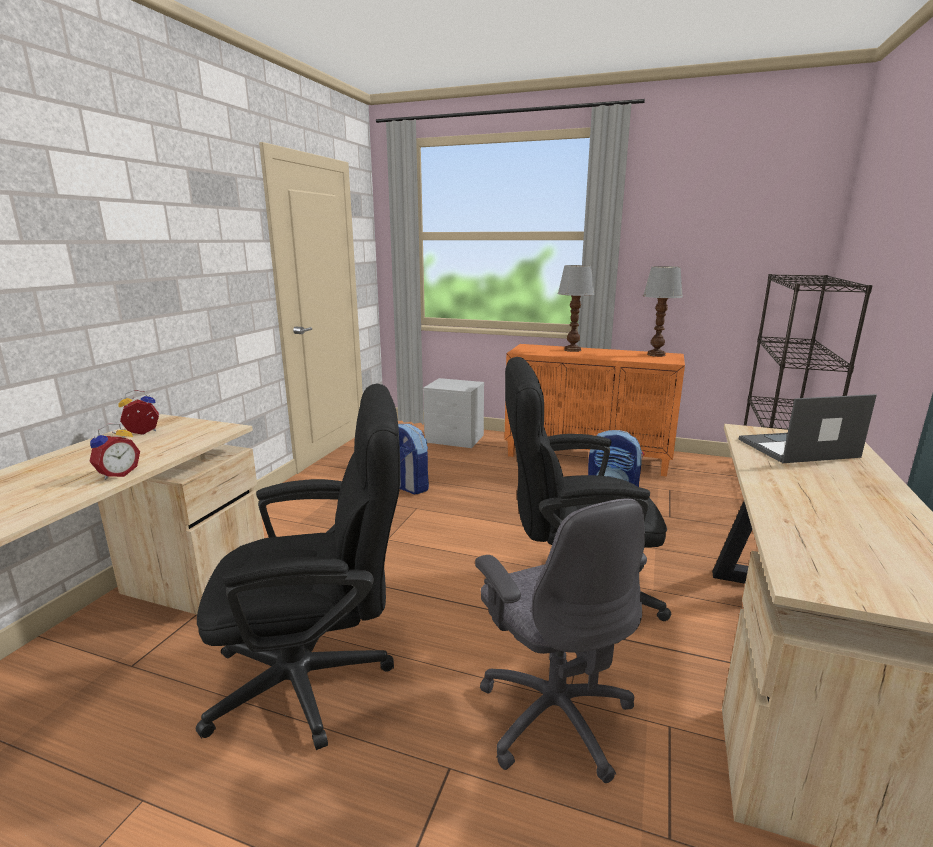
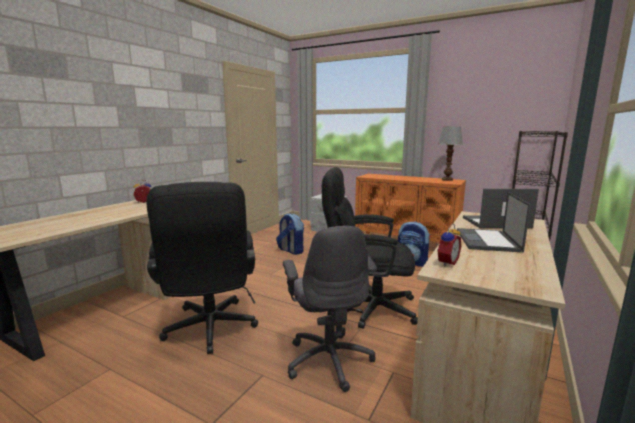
camera: 10 degrees right, 5 degrees down
alarm clock [89,424,140,480] -> alarm clock moved to [437,224,461,267]
black office chair [196,384,400,750] -> black office chair turned 75 degrees clockwise [146,182,258,354]
table lamp [558,265,595,352] -> none
none -> laptop [457,192,531,252]

